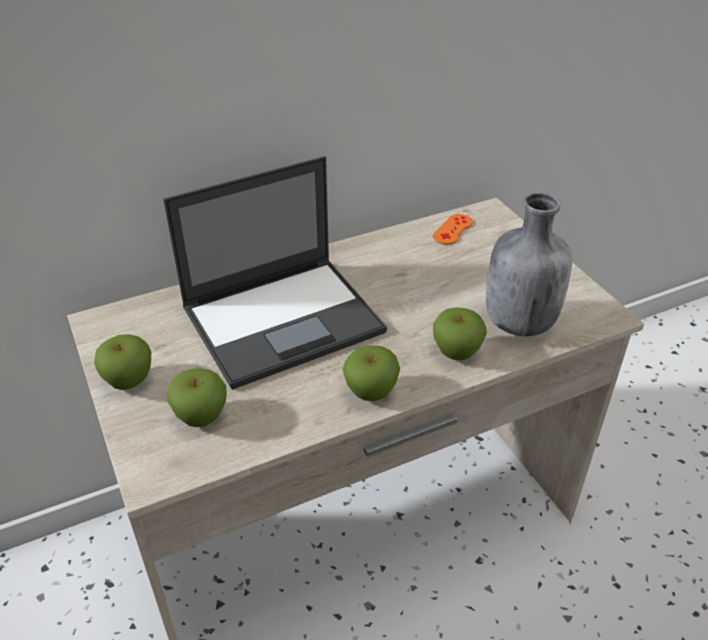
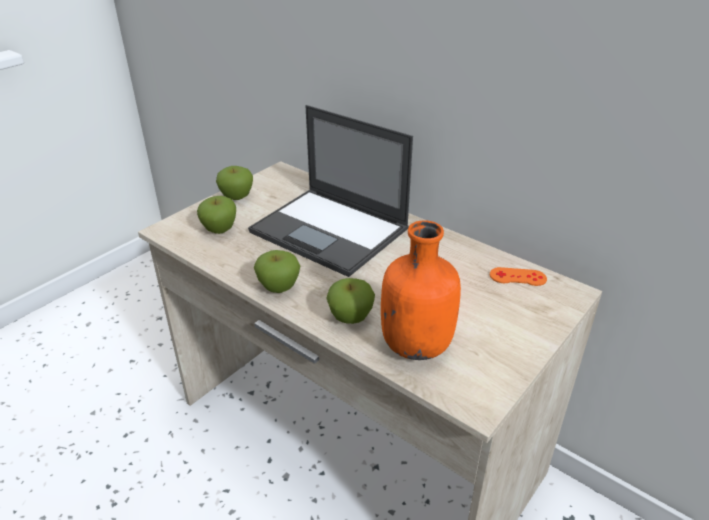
camera: 65 degrees right, 5 degrees down
grey bottle [486,193,572,336] -> orange bottle [381,220,461,360]

